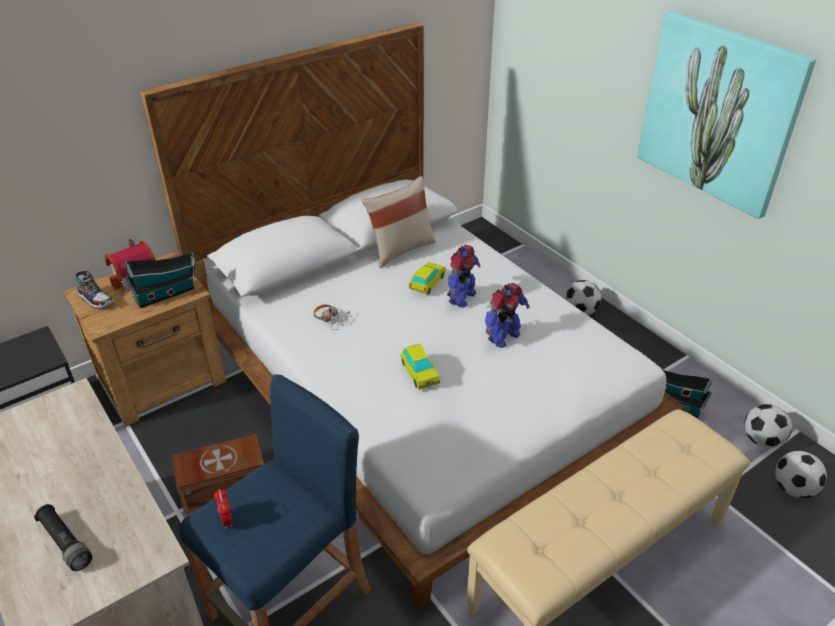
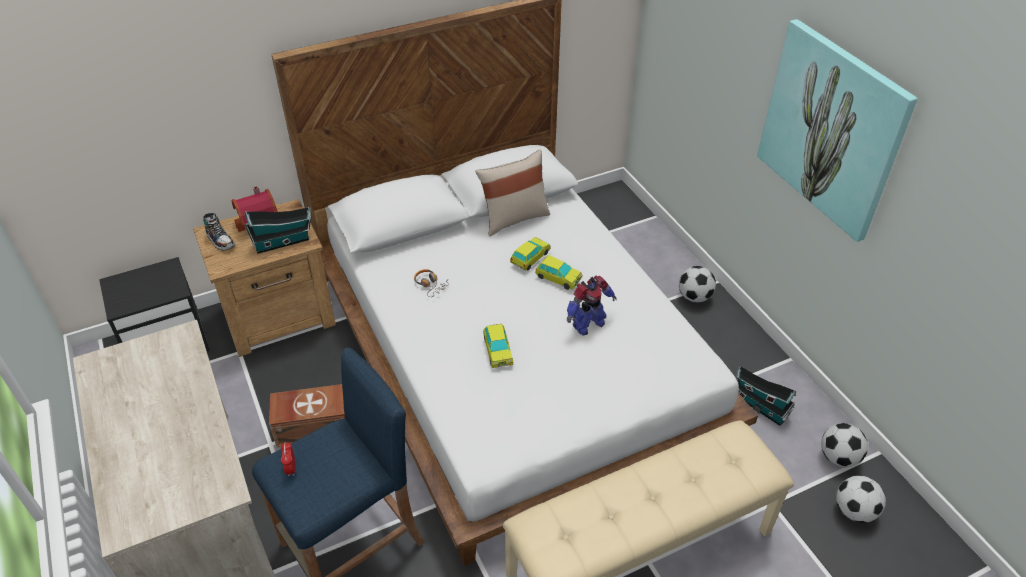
camera: 10 degrees right, 5 degrees up
black flashlight [34,504,92,571] -> none
toy robot [447,245,480,308] -> toy car [535,255,582,290]

